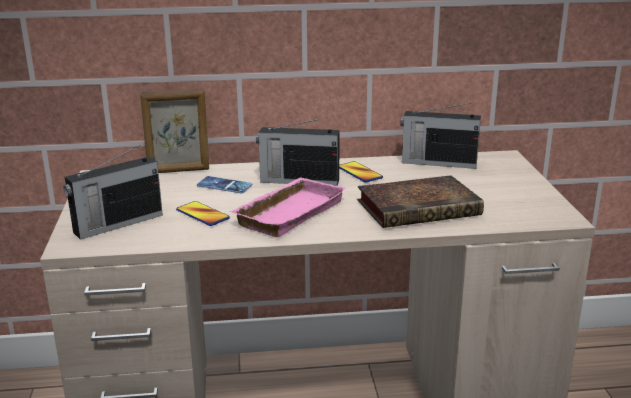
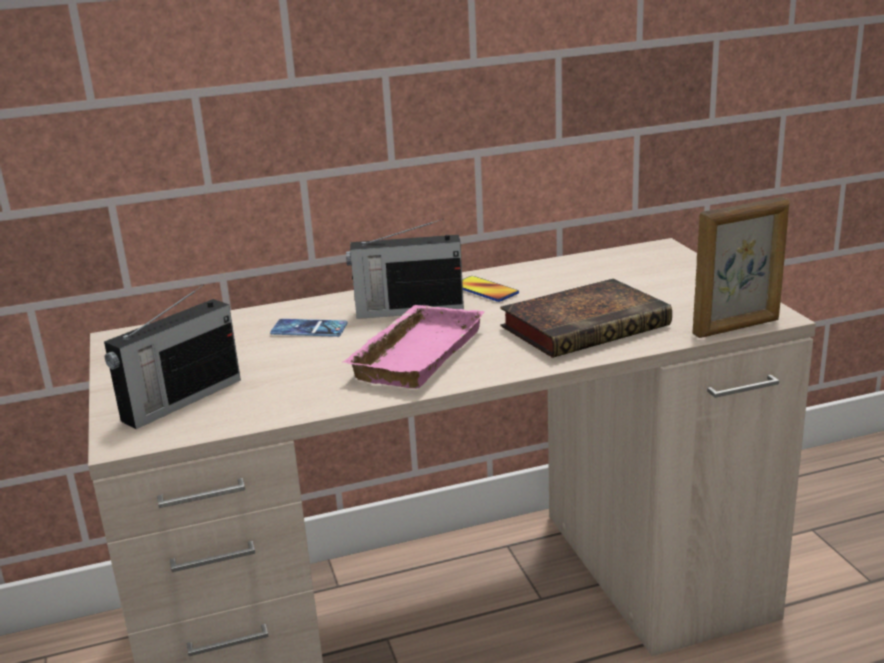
camera: 10 degrees left, 0 degrees up
picture frame [140,89,209,173] -> picture frame moved to [692,197,790,338]
phone [176,201,230,226] -> none
radio [400,103,481,169] -> none

